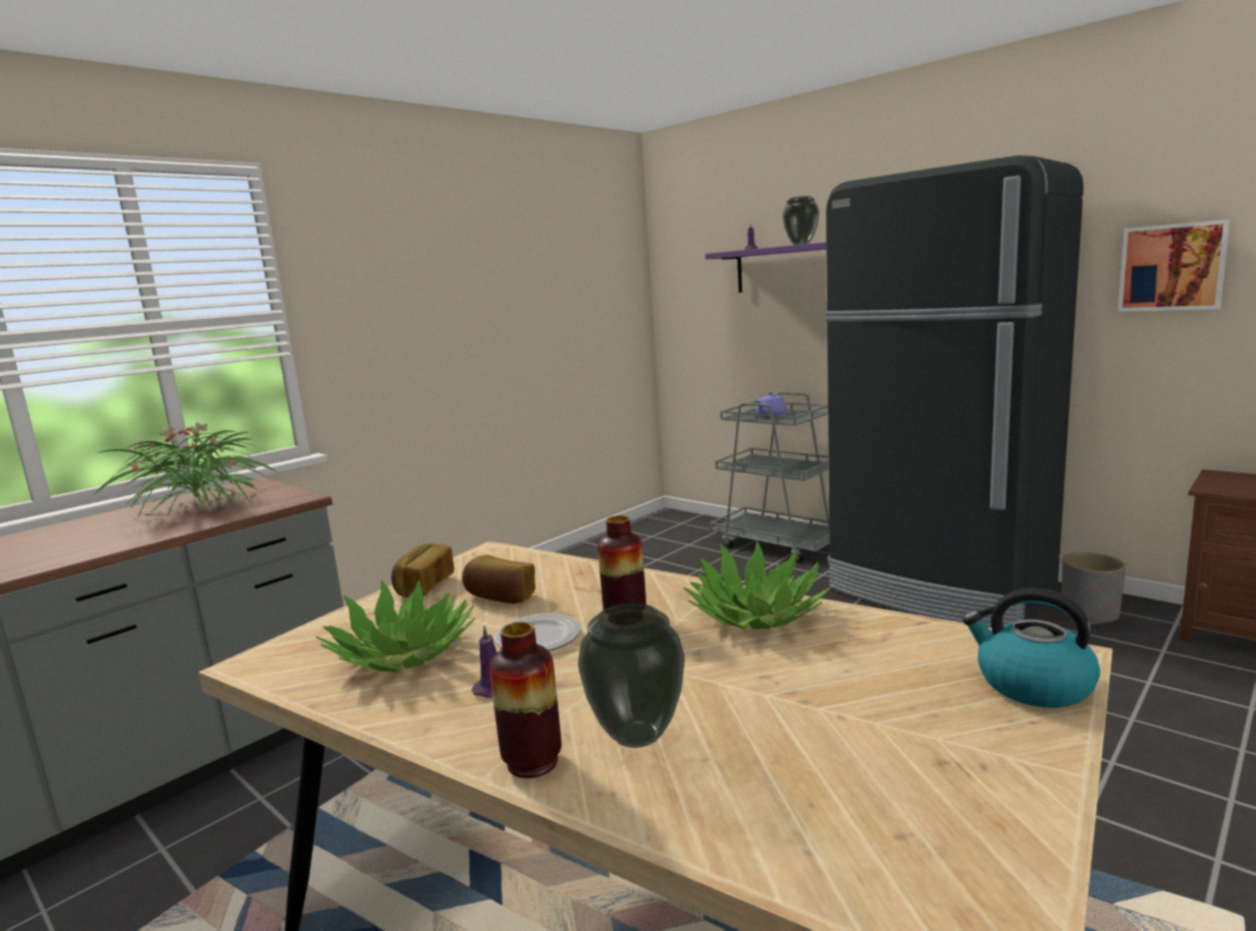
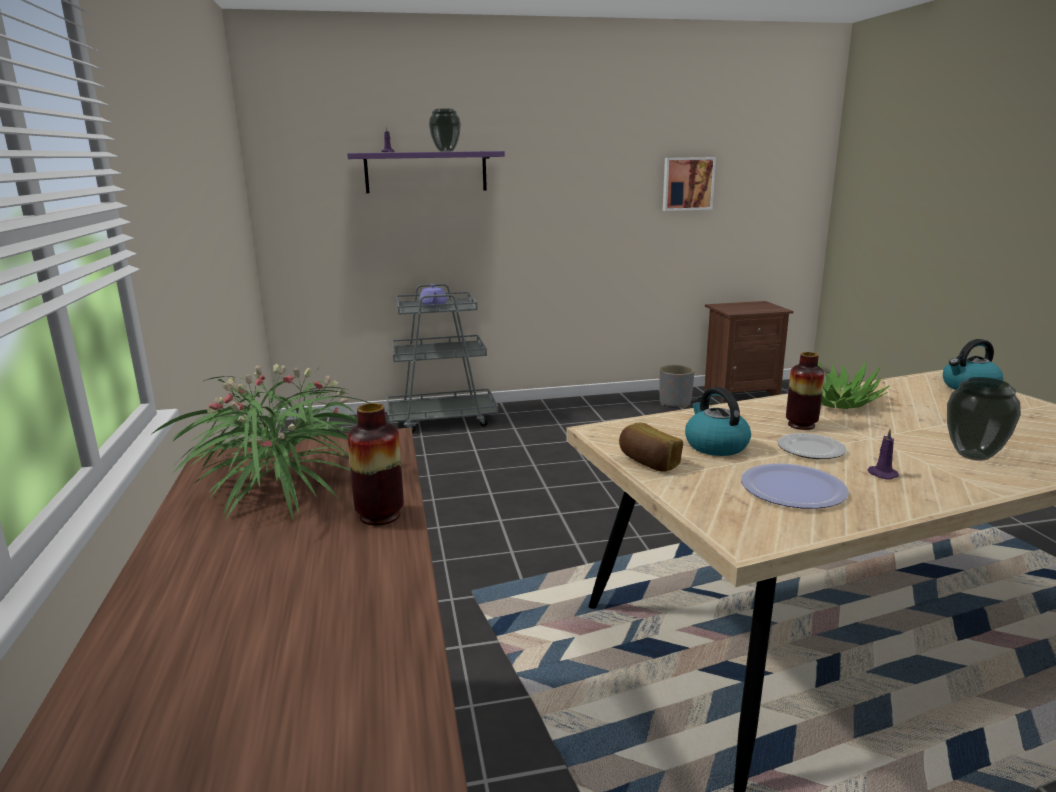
camera: 55 degrees left, 5 degrees up
potted plant [316,579,476,672] -> plate [741,463,849,509]
bread [462,555,535,604] -> kettle [685,387,751,456]
vase [489,622,562,778] -> vase moved to [347,403,404,526]
black fridge [825,155,1084,627] -> none

